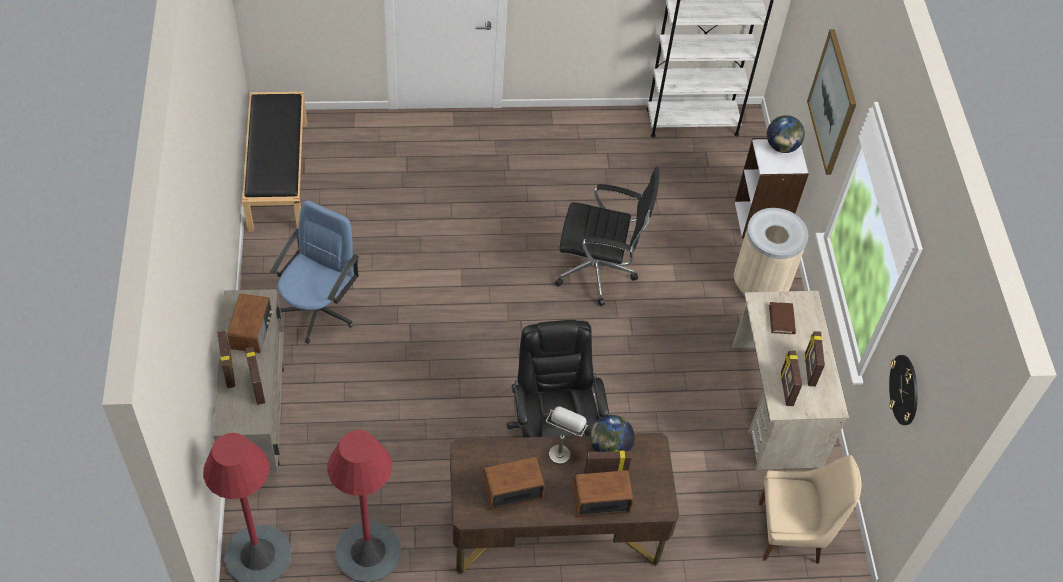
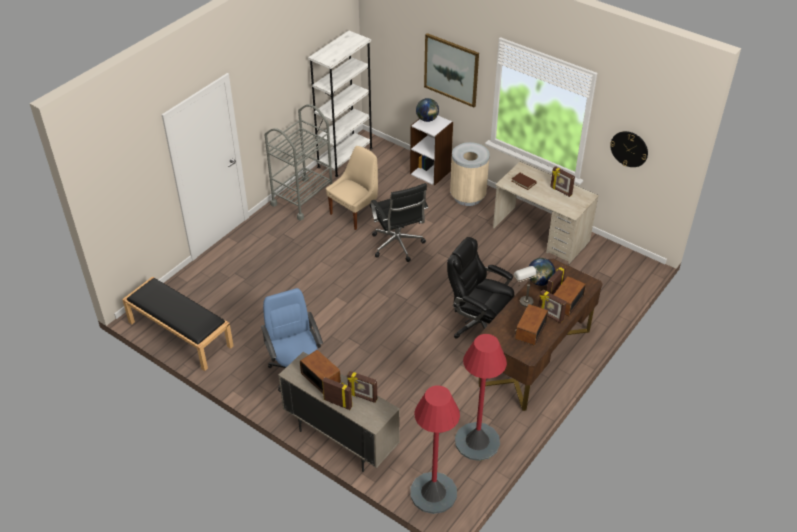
camera: 45 degrees left, 10 degrees down
black office chair [555,166,659,306] -> black office chair turned 105 degrees clockwise [370,183,428,262]
beige chair [759,455,861,564] -> beige chair moved to [326,146,378,230]
picture frame [780,351,802,406] -> picture frame moved to [538,290,567,323]
none -> grey cart [264,104,332,221]

